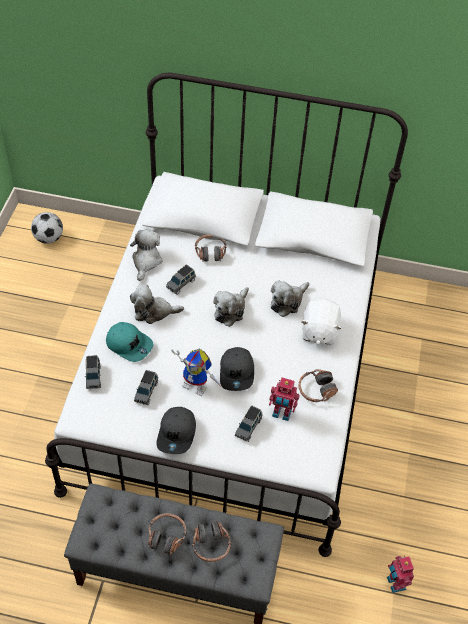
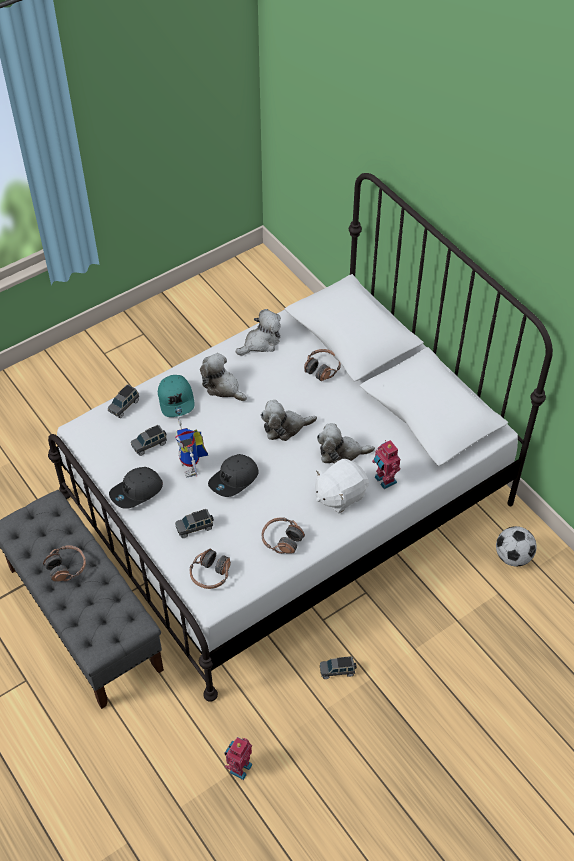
camera: 45 degrees right, 0 degrees up
football [31,212,63,244] -> football moved to [496,526,537,567]
grey toy car [166,265,196,295] -> grey toy car moved to [320,656,357,679]
headphones [192,520,231,562] -> headphones moved to [190,548,231,589]
toy robot [269,377,299,421] -> toy robot moved to [372,440,400,489]

